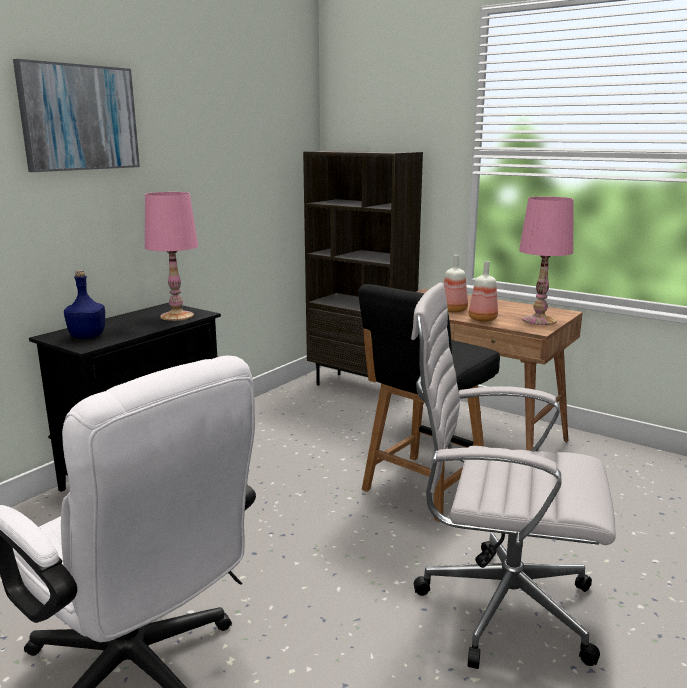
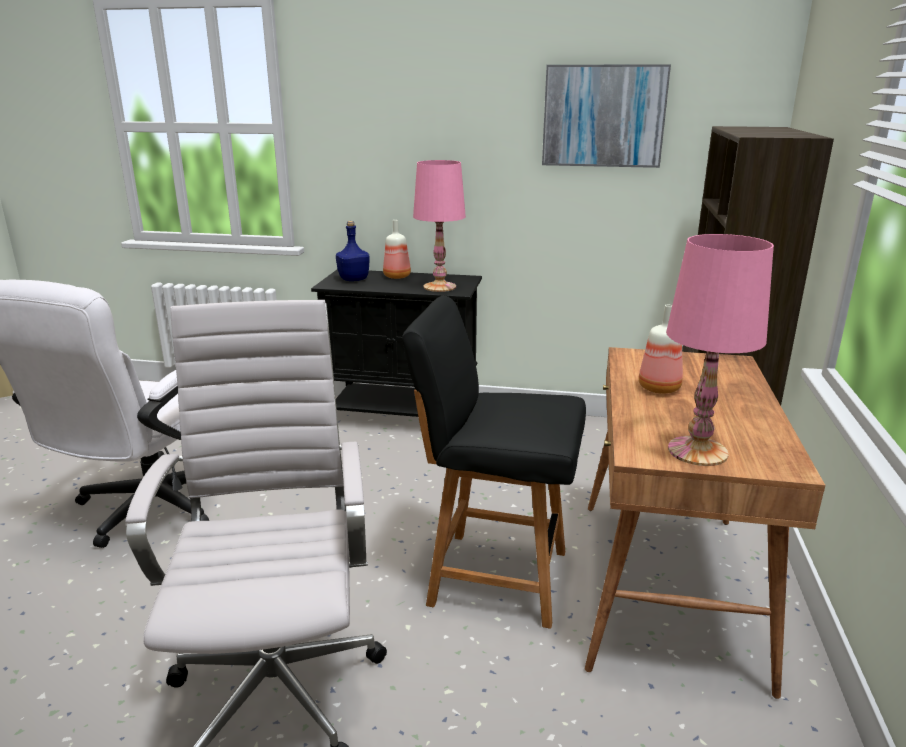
camera: 65 degrees right, 5 degrees up
picture [13,59,140,172] -> picture moved to [542,64,671,168]
bottle [469,261,498,322] -> bottle moved to [383,220,411,279]

